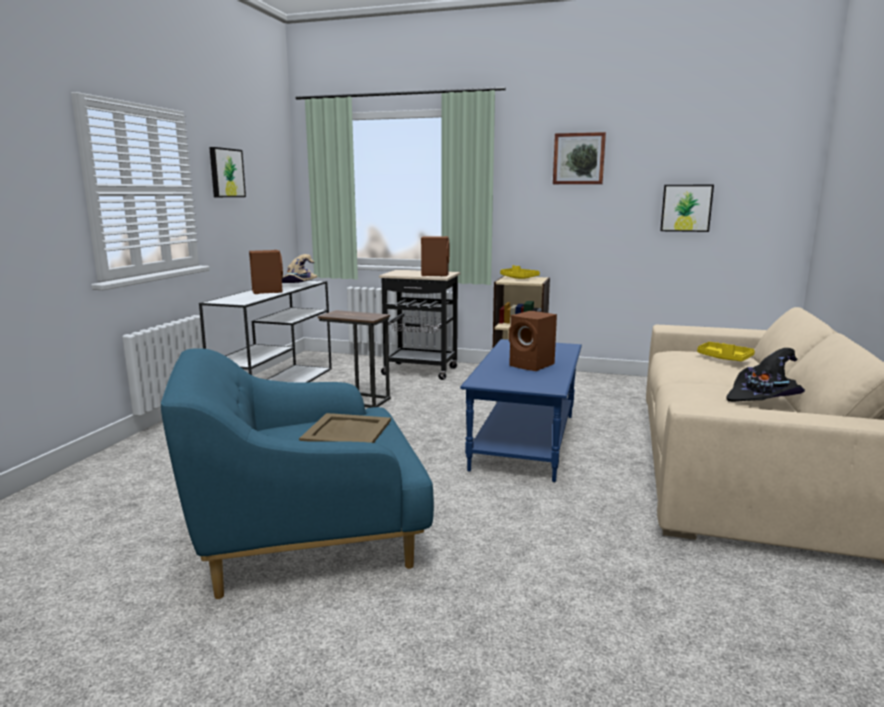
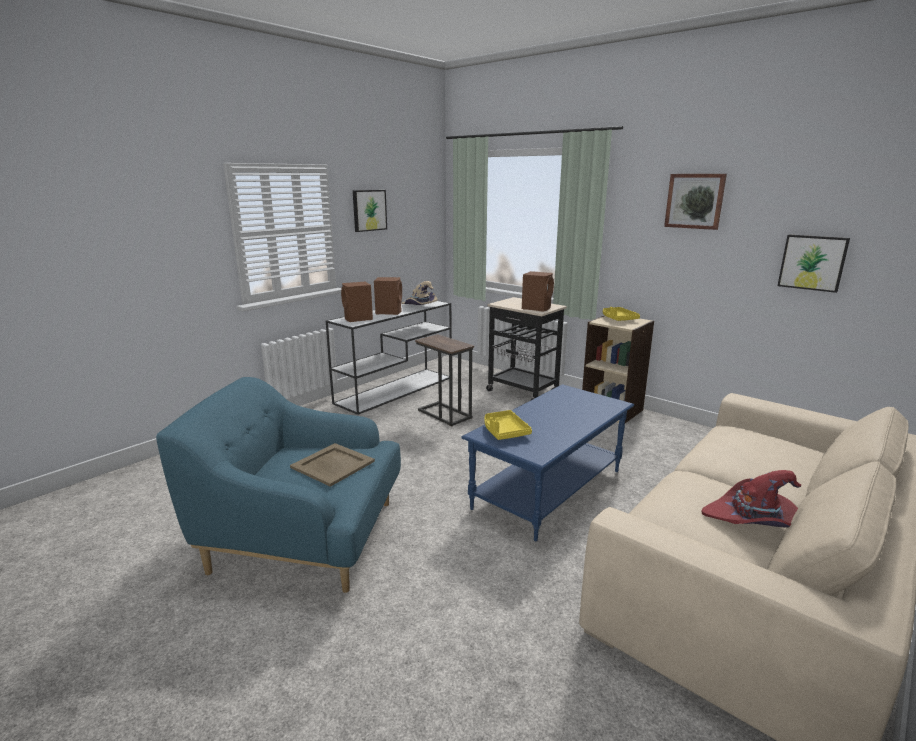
camera: 25 degrees right, 5 degrees up
brown speaker [509,311,557,371] -> brown speaker moved to [341,282,373,322]
yellow tray [697,342,755,361] -> yellow tray moved to [485,410,532,440]
black hat [726,348,805,402] -> red hat [702,470,801,527]

